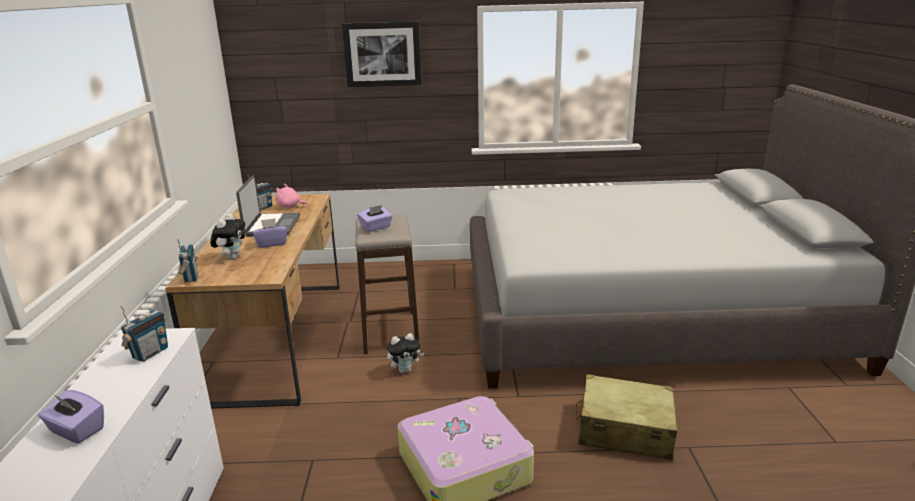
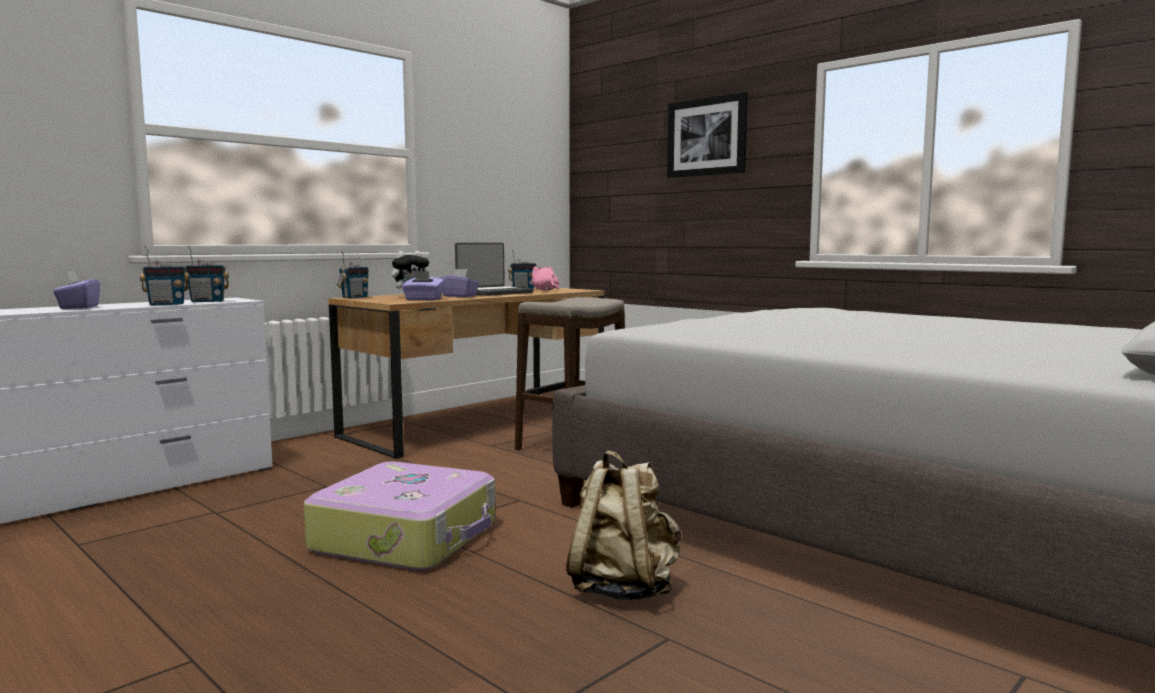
camera: 45 degrees right, 15 degrees down
purple tissue box [357,205,393,232] -> purple tissue box moved to [402,271,444,301]
plush toy [387,333,424,373] -> none
beige suitcase [575,374,677,460] -> beige backpack [566,450,681,600]
none -> radio [140,246,189,306]

